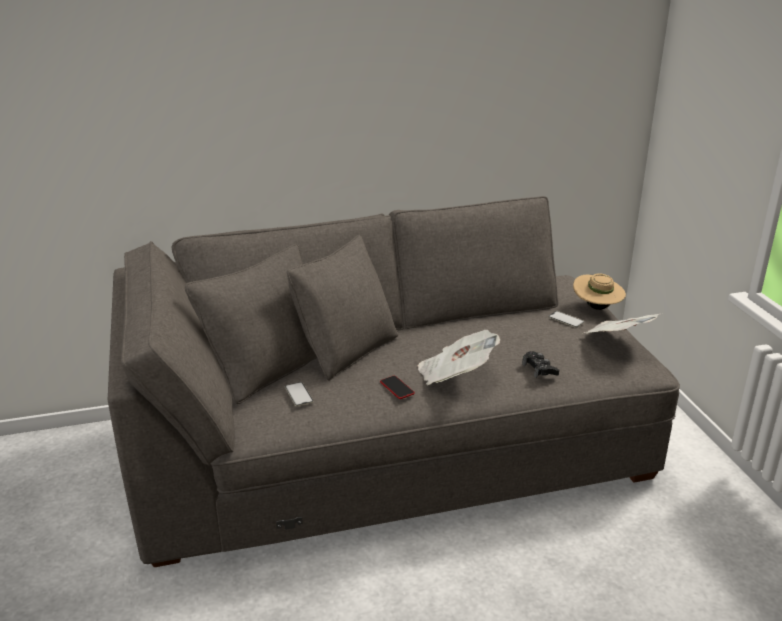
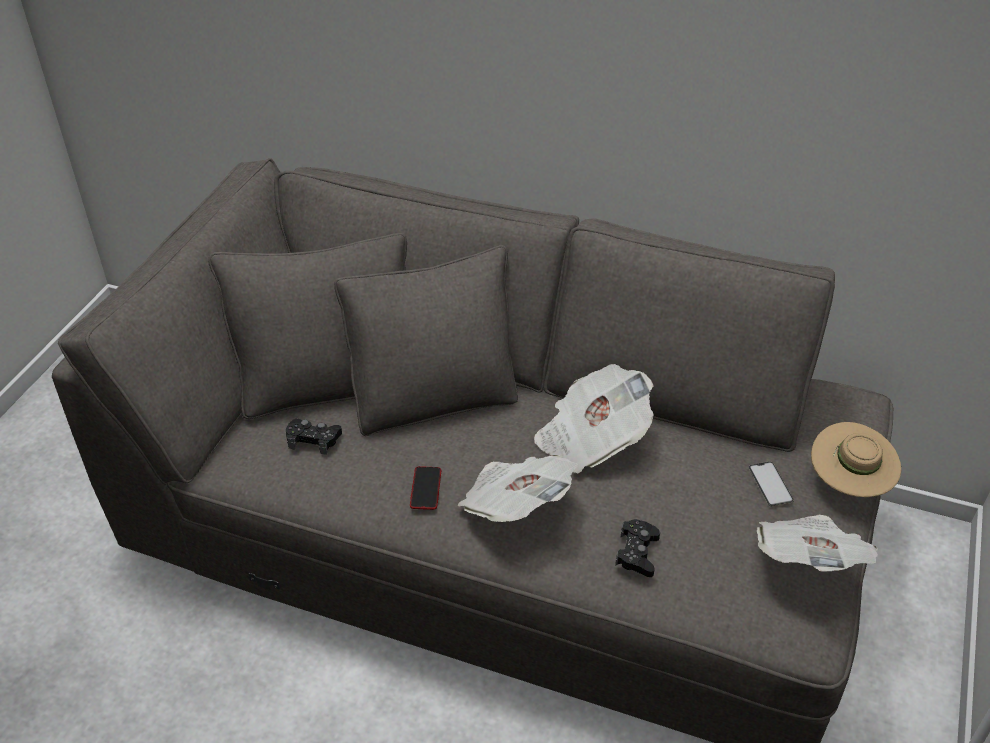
camera: 35 degrees right, 15 degrees up
phone [285,382,314,406] -> black game controller [286,419,342,455]
none -> newspaper [534,364,654,474]

